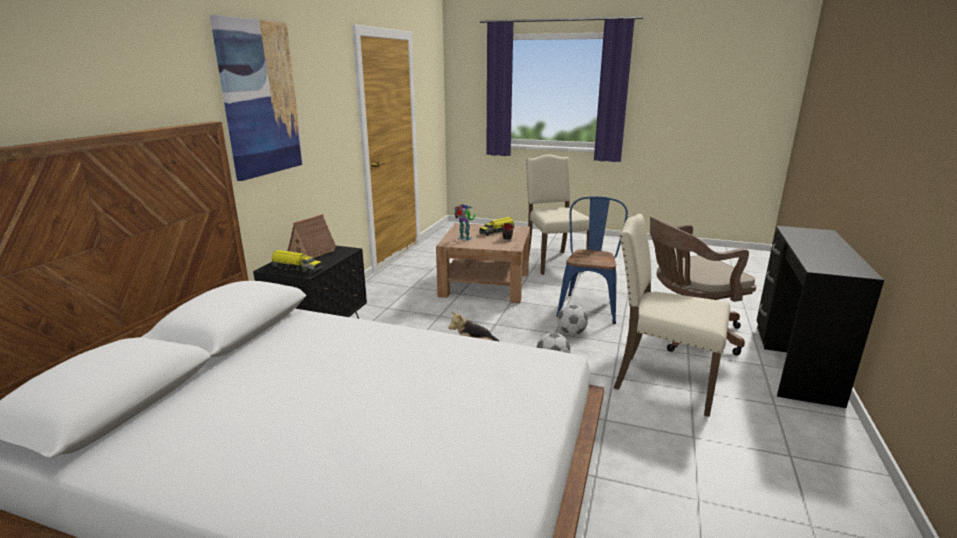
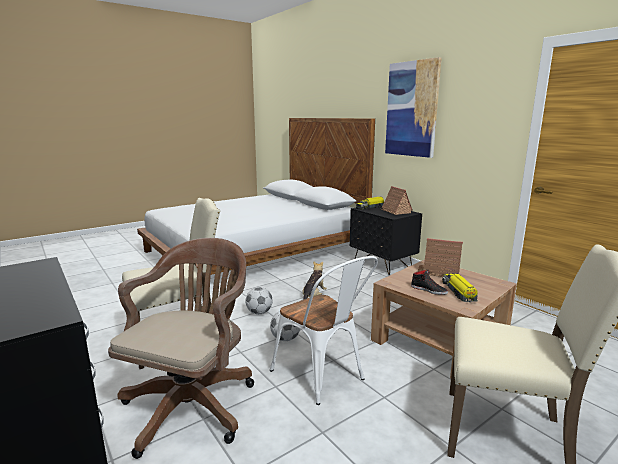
camera: 125 degrees right, 5 degrees down
toy robot [454,204,475,241] -> toy house [417,238,463,277]
blue chair [557,196,628,324] -> white chair [270,256,378,405]

